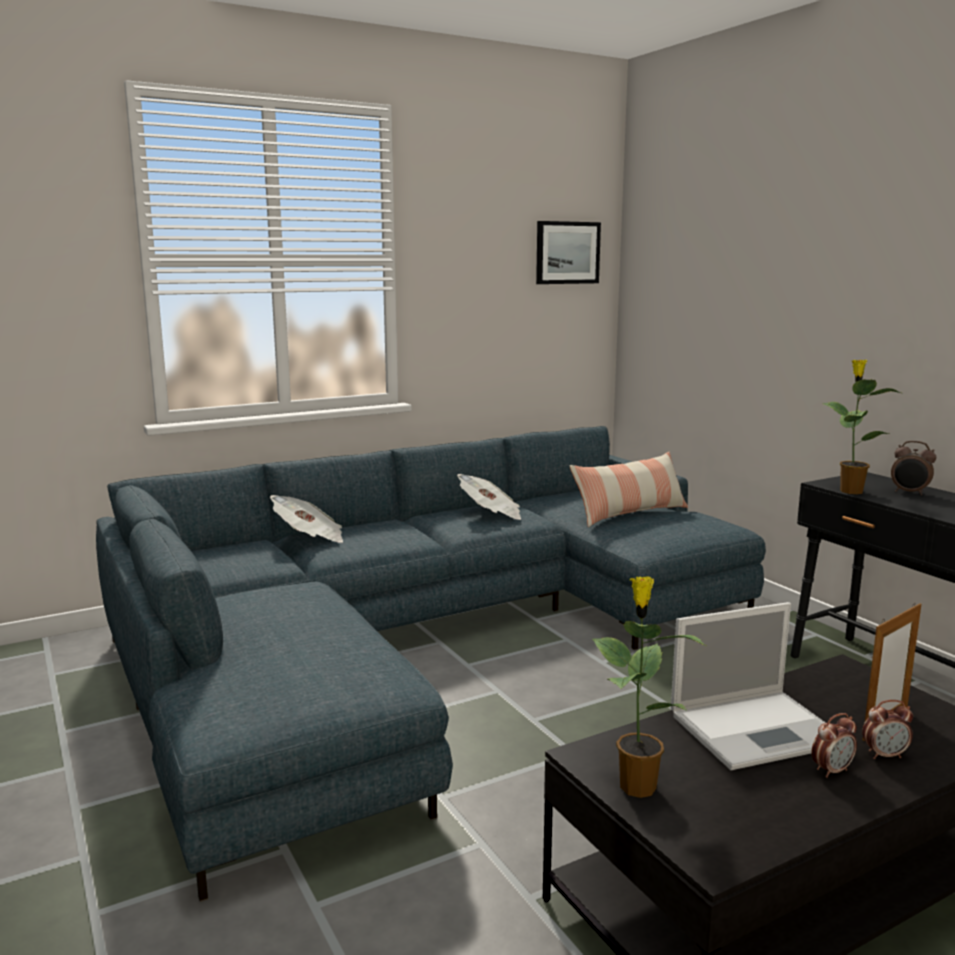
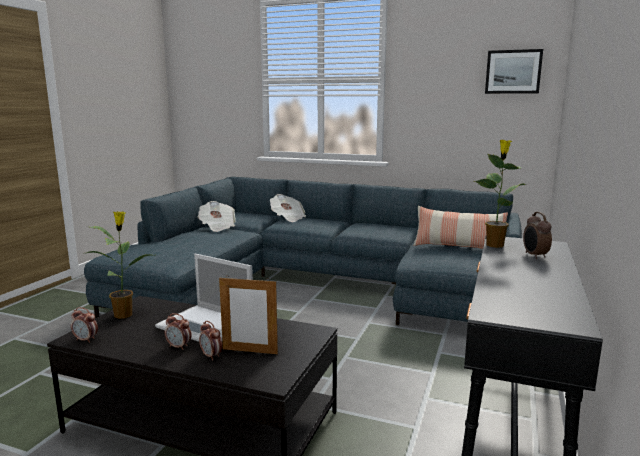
camera: 50 degrees right, 0 degrees up
newspaper [457,474,521,520] -> newspaper moved to [198,201,236,232]
none -> alarm clock [71,307,98,343]

